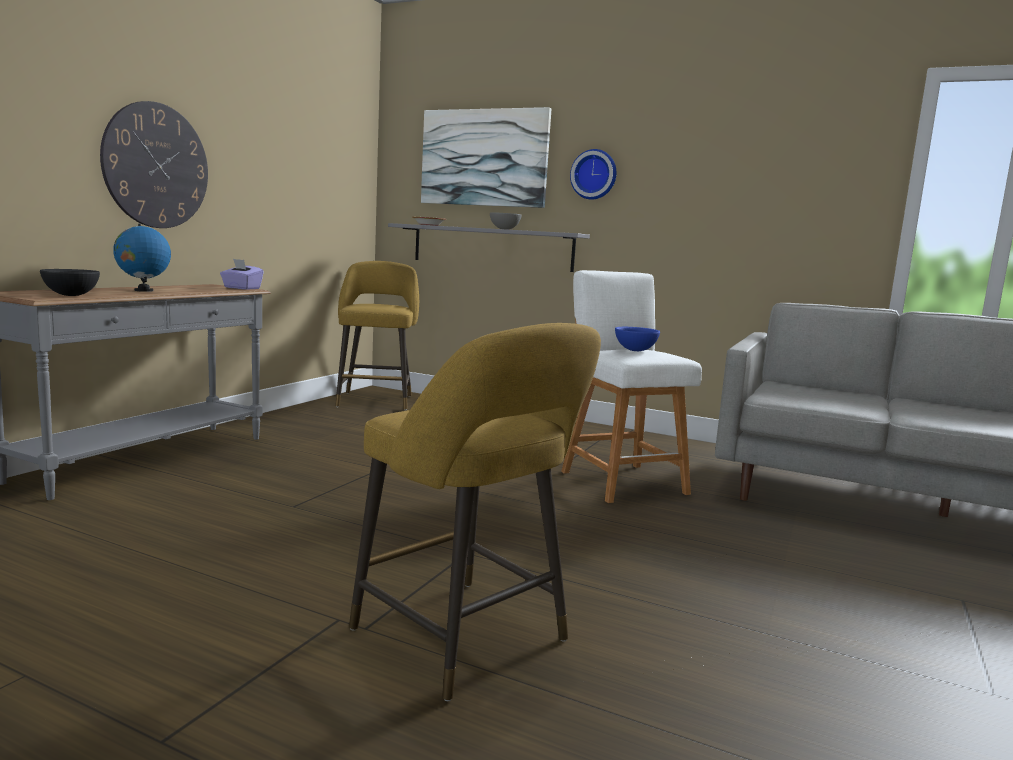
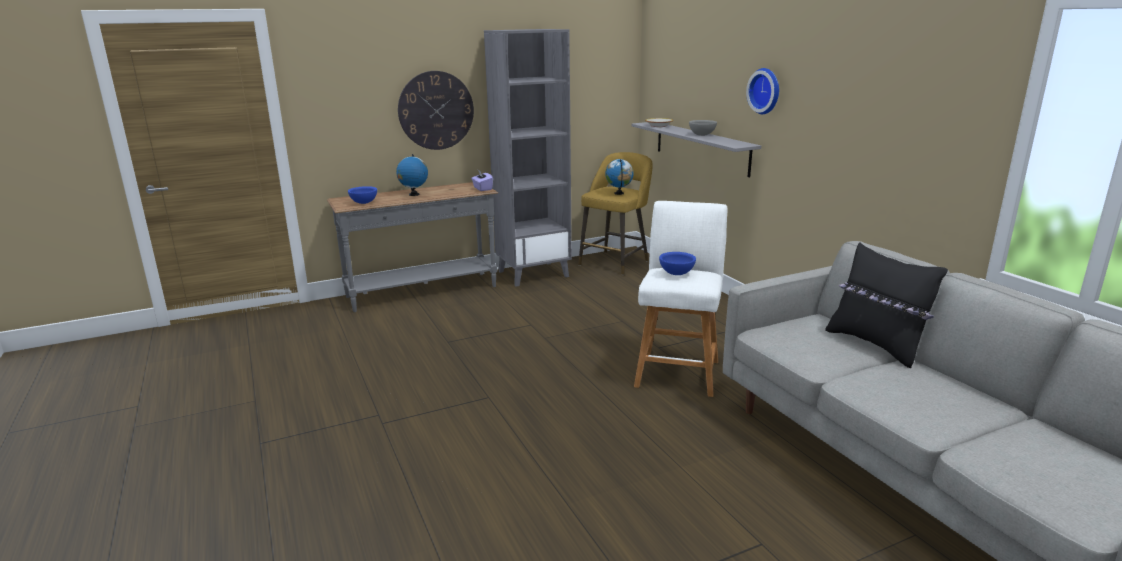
camera: 40 degrees right, 10 degrees up
black bowl [40,269,100,296] -> blue bowl [348,186,377,204]
yellow stool [349,323,601,701] -> none
picture [421,107,551,208] -> none
none -> grey bookcase [484,29,572,287]
none -> globe [605,159,634,195]
none -> black pillow [825,242,948,368]

